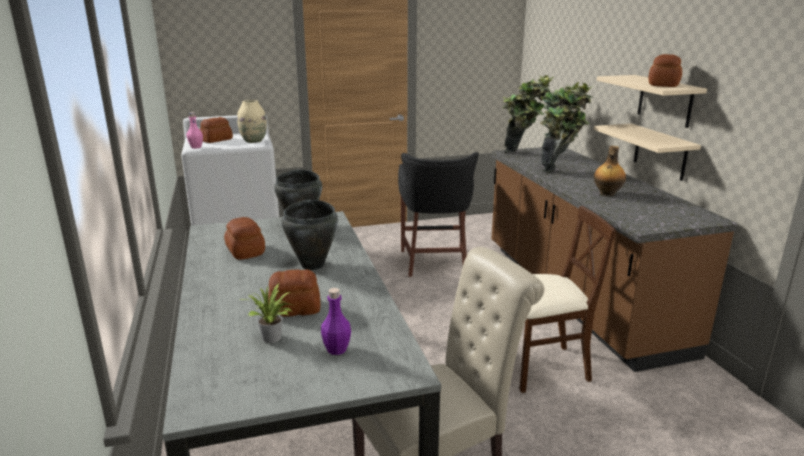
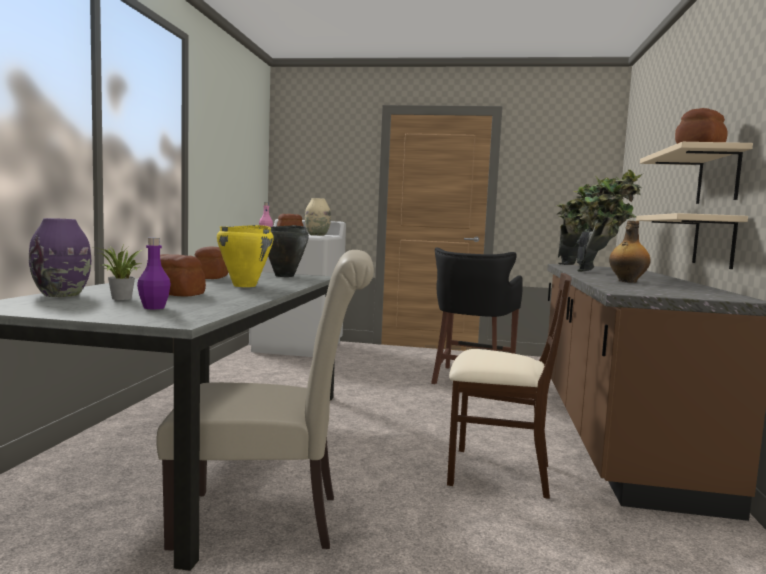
camera: 25 degrees right, 15 degrees down
black cooking pot [281,200,338,270] -> yellow cooking pot [217,225,274,287]
none -> purple vase [29,218,91,297]

